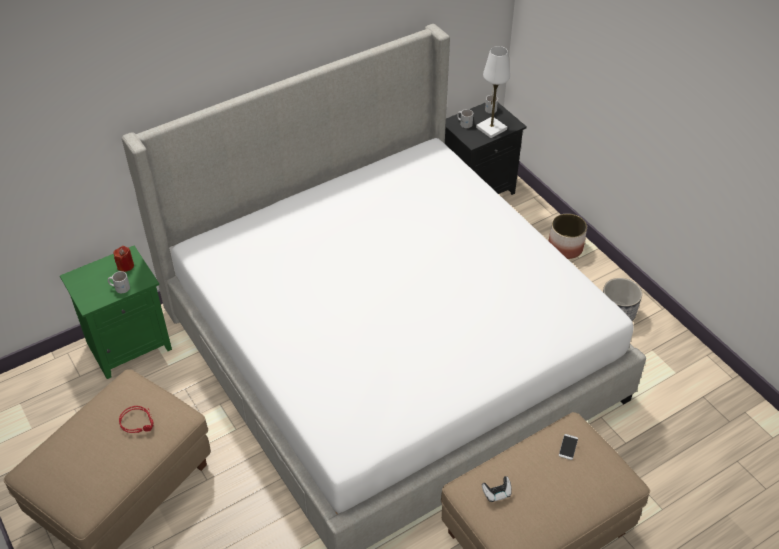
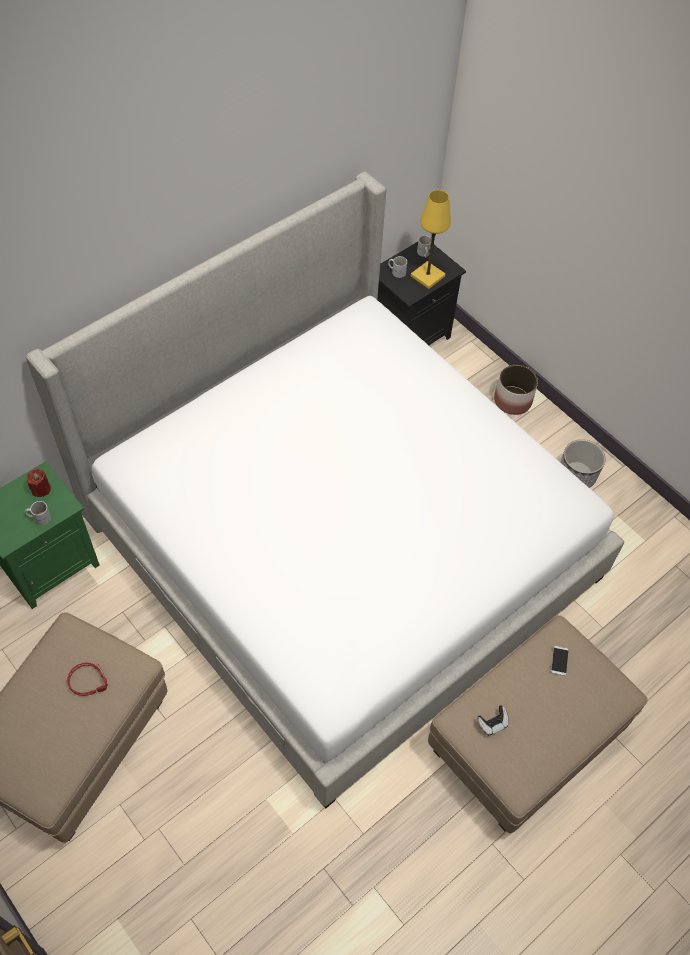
camera: 10 degrees left, 10 degrees up
white table lamp [476,46,510,138] -> yellow table lamp [411,190,451,289]

